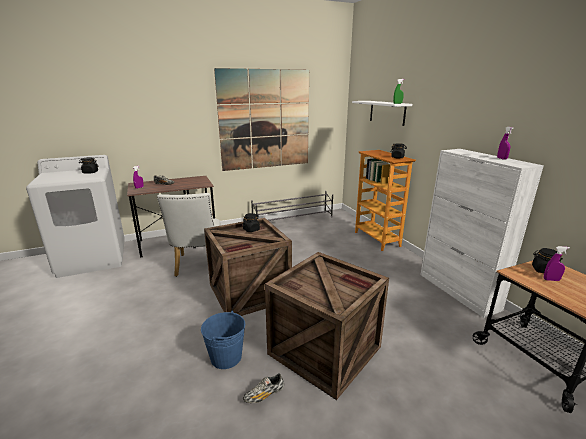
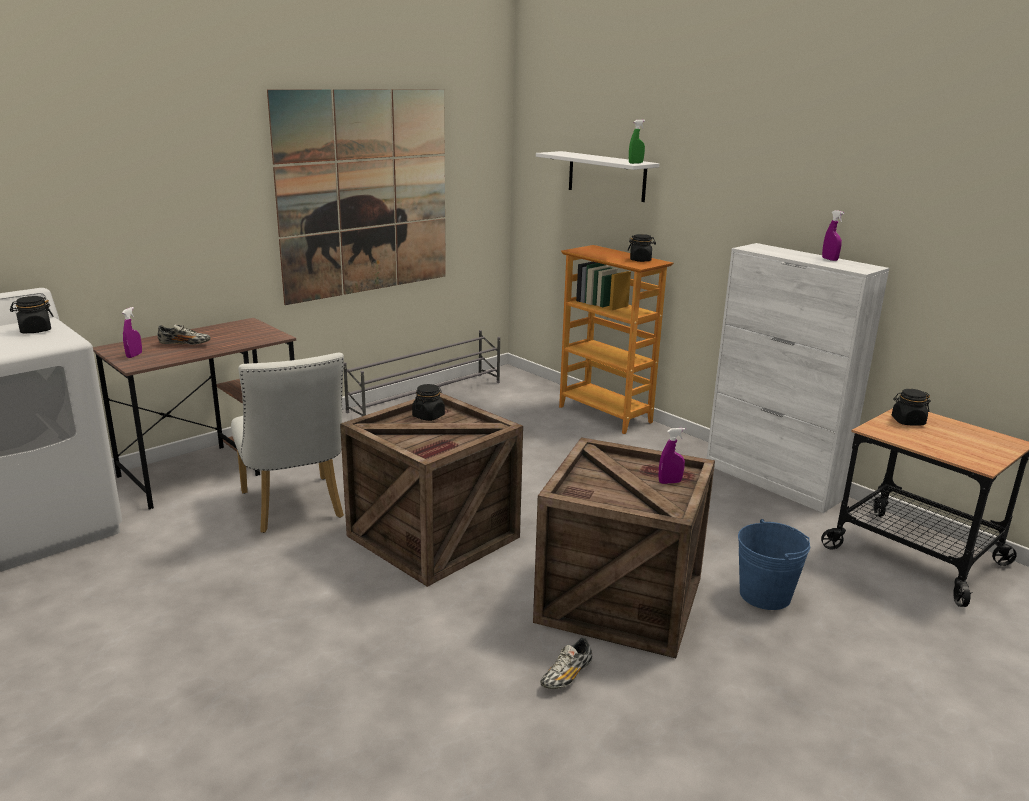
camera: 20 degrees left, 0 degrees up
blue bucket [201,310,245,369] -> blue bucket moved to [738,519,810,610]
purple spray bottle [544,246,570,281] -> purple spray bottle moved to [658,428,685,484]

